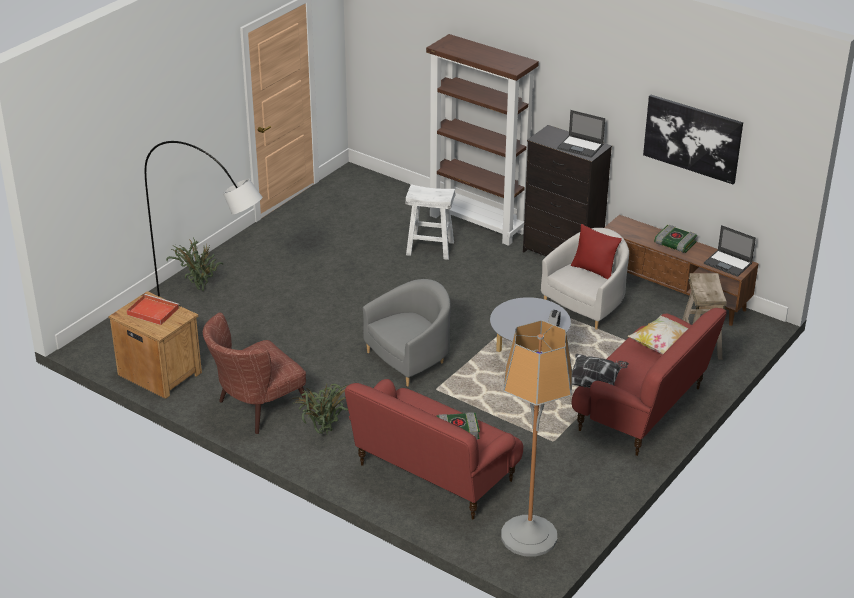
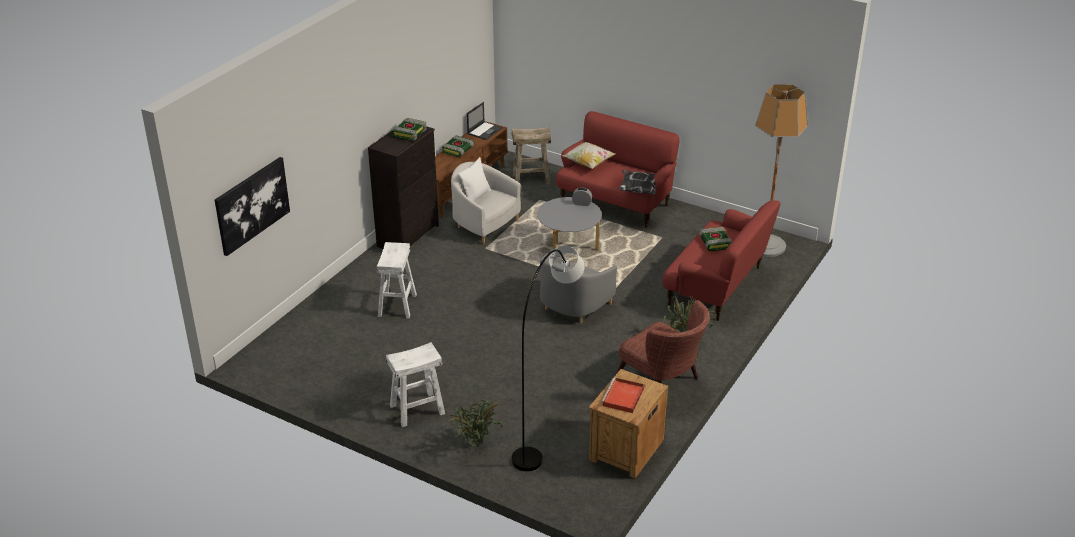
camera: 95 degrees left, 0 degrees up
grey armchair [363,279,451,387] -> grey armchair turned 105 degrees counterclockwise [540,246,617,323]
brown bookcase [426,34,539,246] -> none
laptop [557,110,605,158] -> book [392,118,426,141]
red pillow [571,224,622,280] -> white pillow [458,157,491,202]
picture [643,95,743,184] -> picture moved to [215,157,290,256]
none -> white stool [386,342,445,427]

